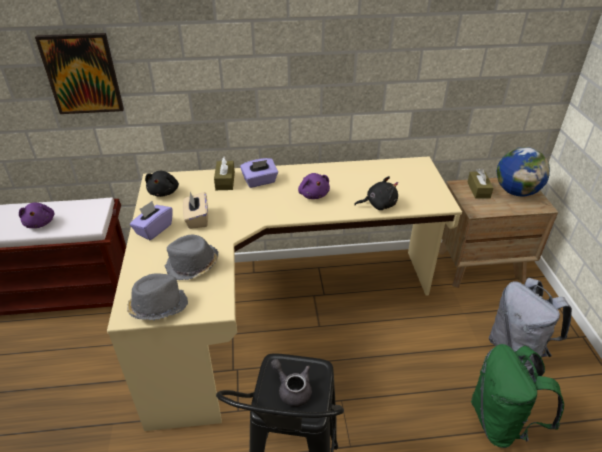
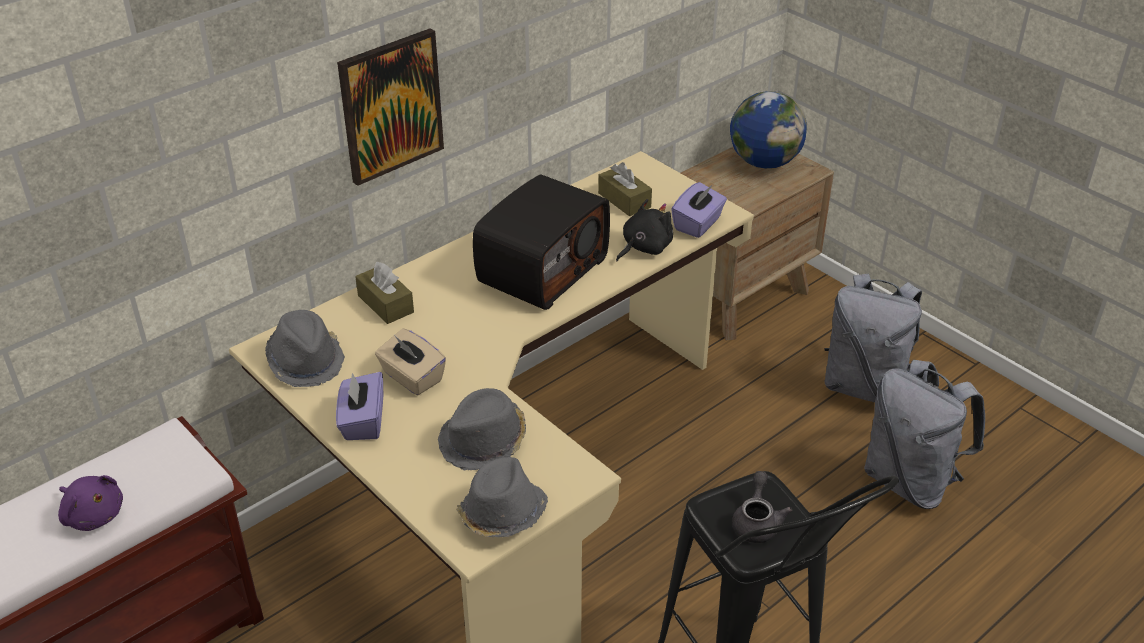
camera: 35 degrees left, 0 degrees up
picture [35,33,124,114] -> picture moved to [337,28,444,186]
black plush toy [145,171,179,197] -> grey hat [265,310,345,387]
purple tissue box [240,158,278,188] -> purple tissue box moved to [671,182,727,238]
grey teapot [271,359,312,407] -> grey teapot turned 90 degrees clockwise [732,471,792,543]
purple plush toy [298,173,330,199] -> radio [473,175,610,310]
brown tissue box [467,169,494,199] -> brown tissue box moved to [598,162,652,217]
green backpack [471,344,564,448] -> grey backpack [864,360,985,509]

